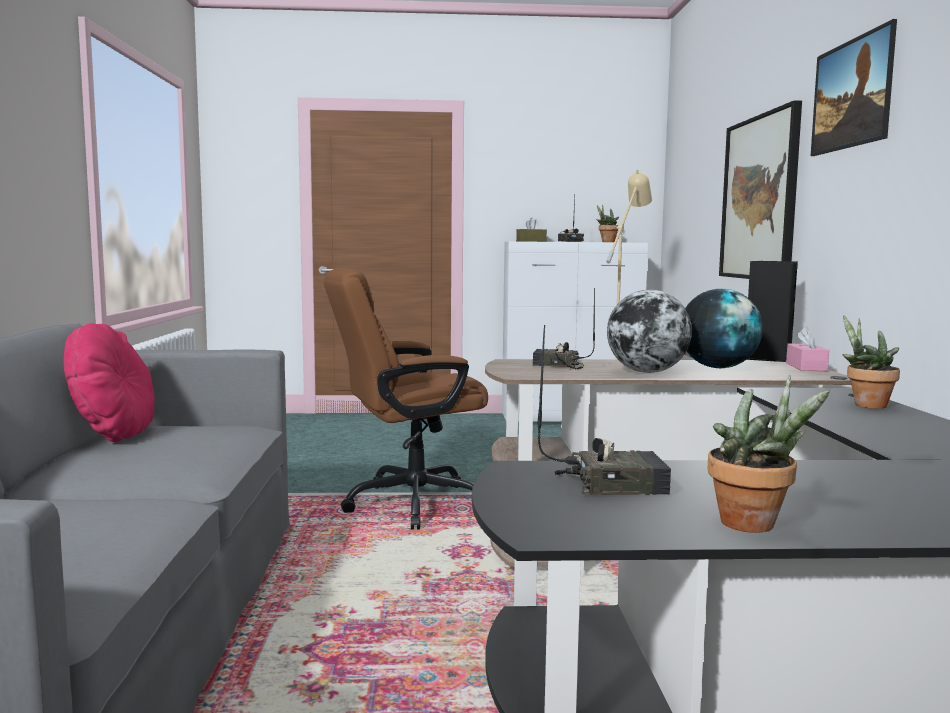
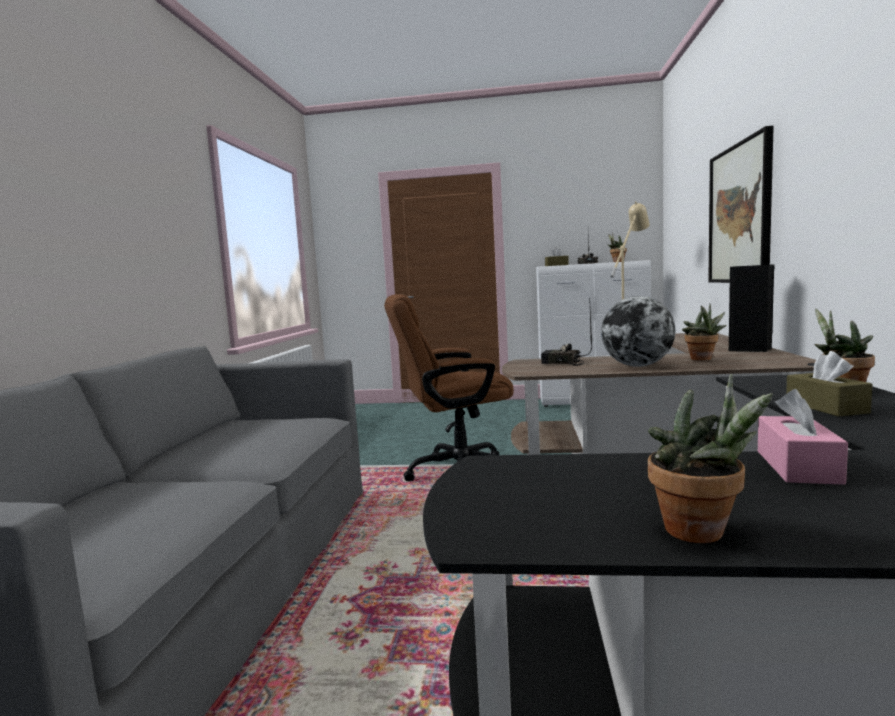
camera: 10 degrees right, 0 degrees up
pink pillow [63,323,155,442] -> none
radio [538,325,671,495] -> none
globe [685,289,763,368] -> potted plant [682,304,726,360]
pink tissue box [786,326,829,371] -> pink tissue box moved to [758,389,848,485]
picture [811,19,897,156] -> none
none -> brown tissue box [786,351,872,417]

